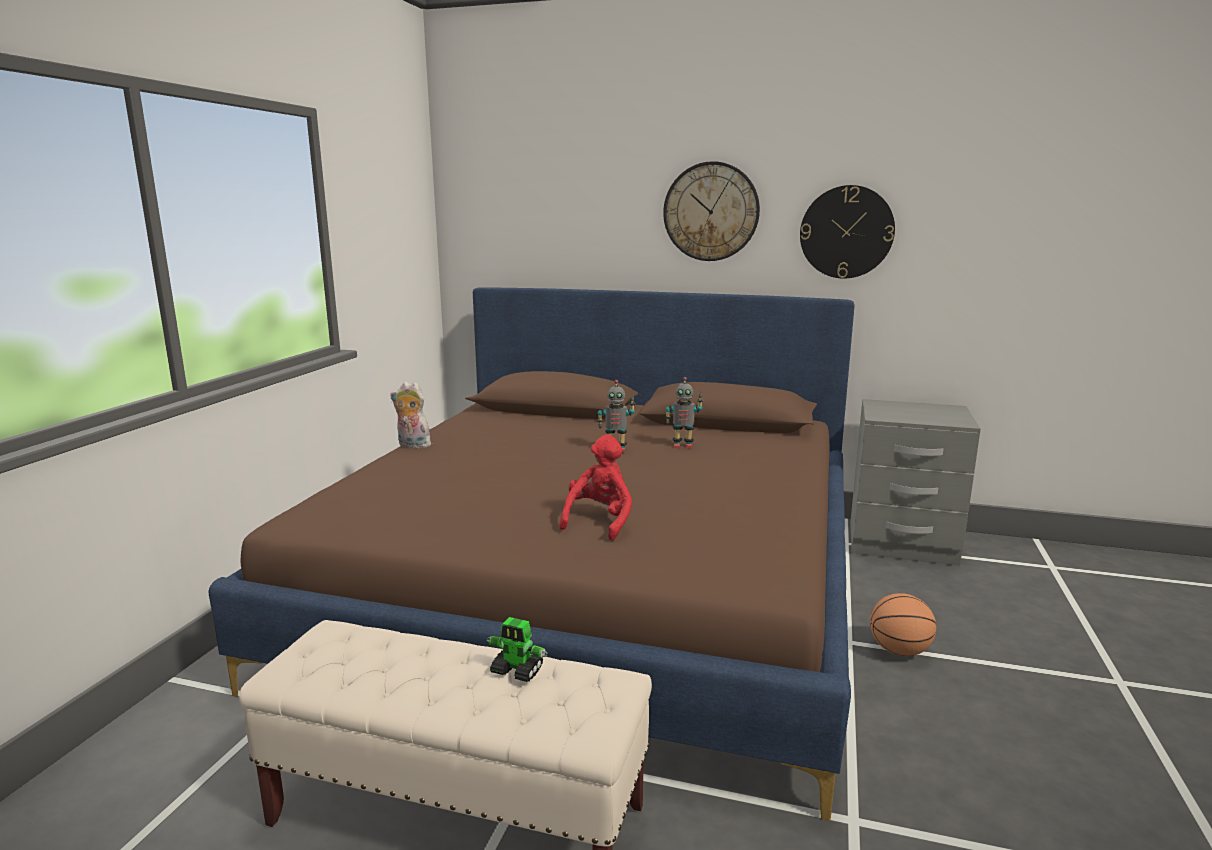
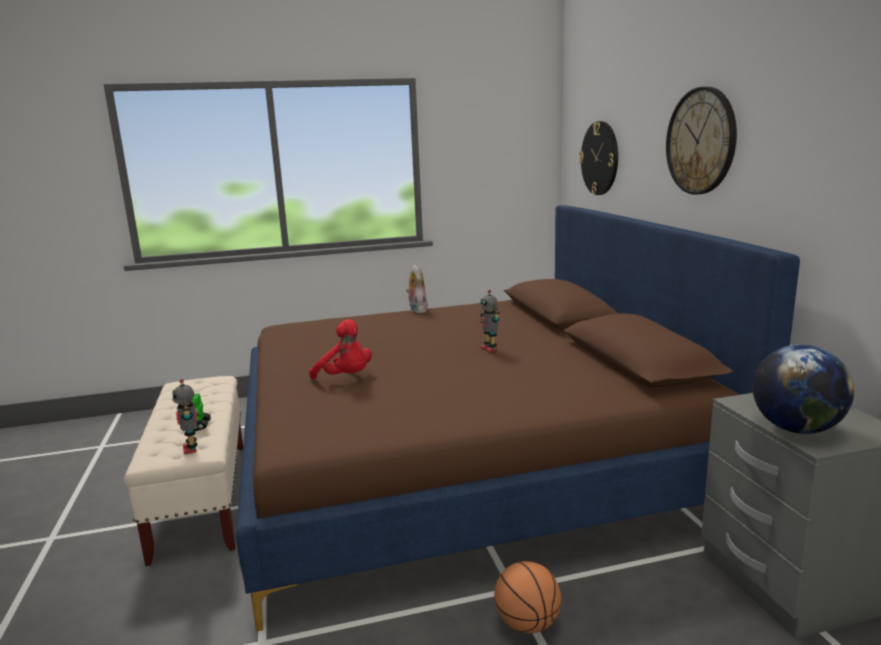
camera: 60 degrees right, 0 degrees up
red plush toy [559,435,632,540] -> red plush toy turned 45 degrees clockwise [309,319,372,380]
toy robot [665,377,703,449] -> toy robot moved to [172,379,198,455]
wall clock [800,185,895,279] -> wall clock moved to [579,121,618,195]
none -> globe [752,344,854,434]

